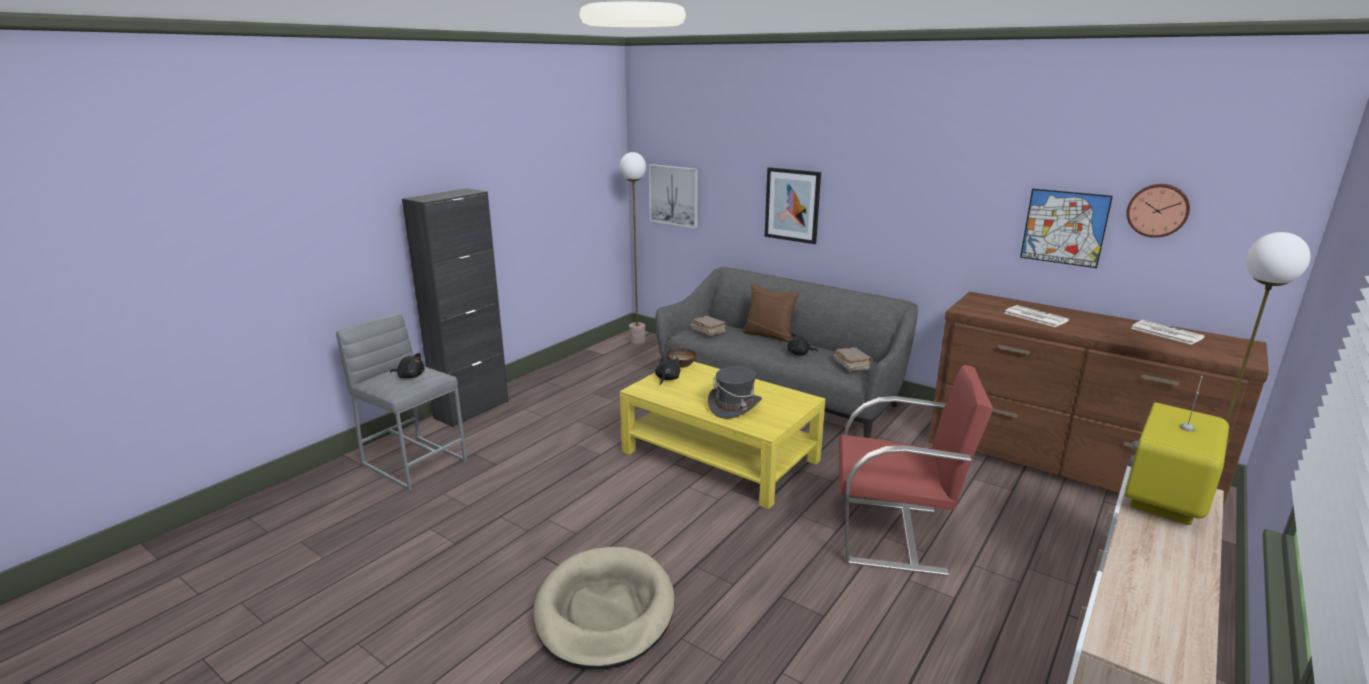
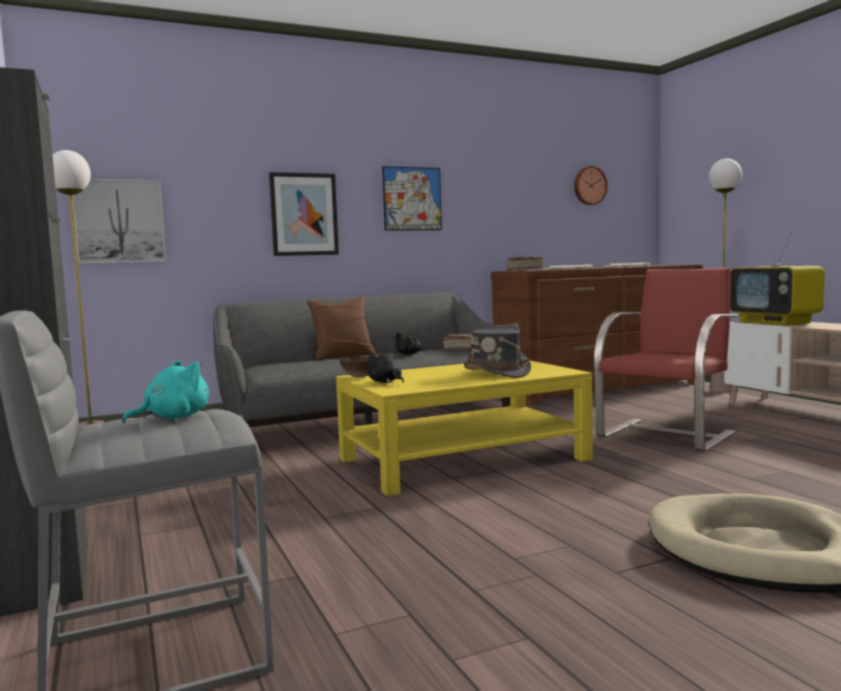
camera: 60 degrees left, 15 degrees down
black plush toy [390,353,425,378] -> turquoise plush toy [122,360,209,423]
brown book [691,316,727,336] -> brown book moved to [506,257,543,271]
picture [1020,189,1113,268] -> picture moved to [382,166,442,231]

